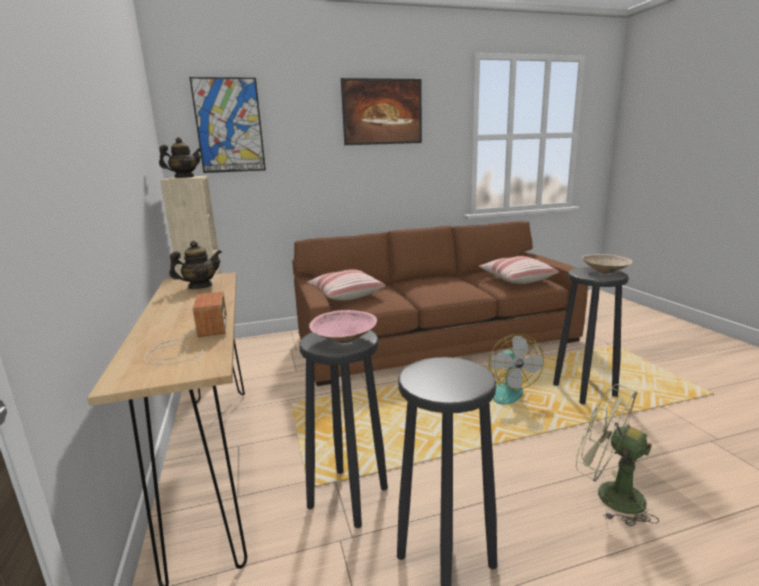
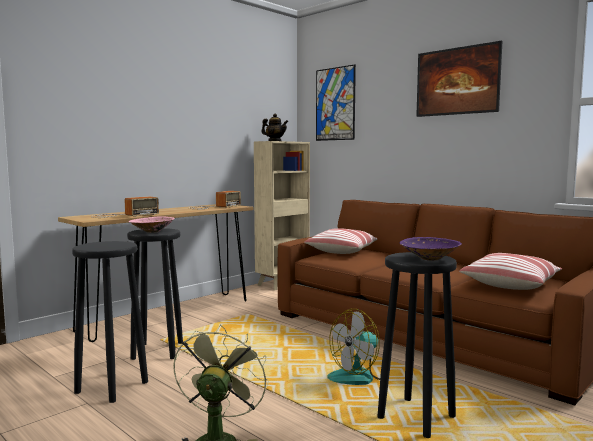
camera: 60 degrees right, 10 degrees down
teapot [169,241,222,289] -> radio [189,191,241,209]
beige bowl [582,254,633,273] -> purple bowl [400,237,462,261]

